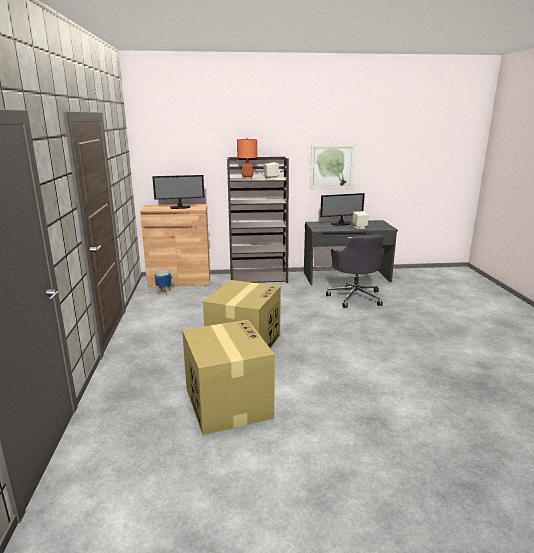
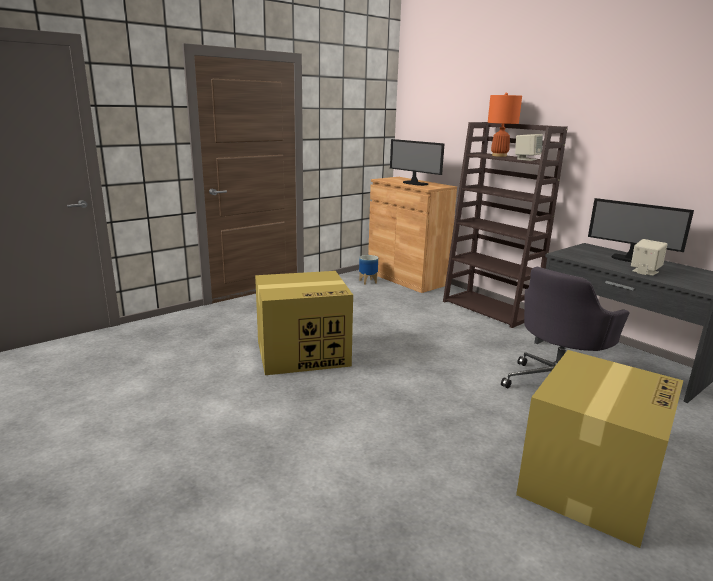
camera: 55 degrees right, 0 degrees up
cardboard box [182,320,275,435] -> cardboard box moved to [516,350,683,548]
picture [310,144,356,190] -> none

